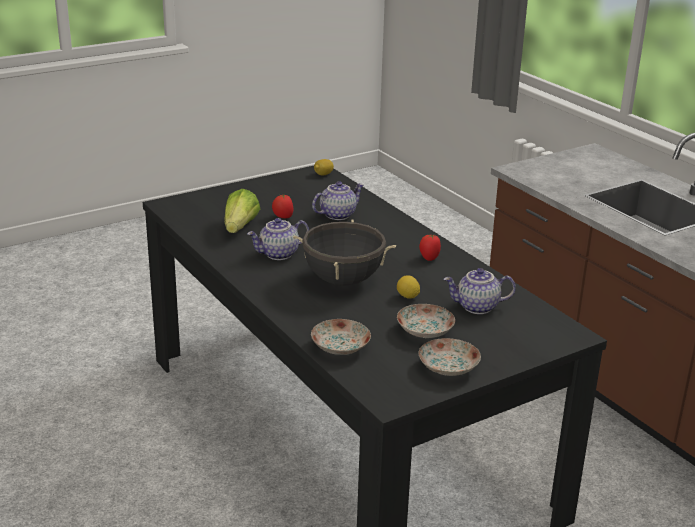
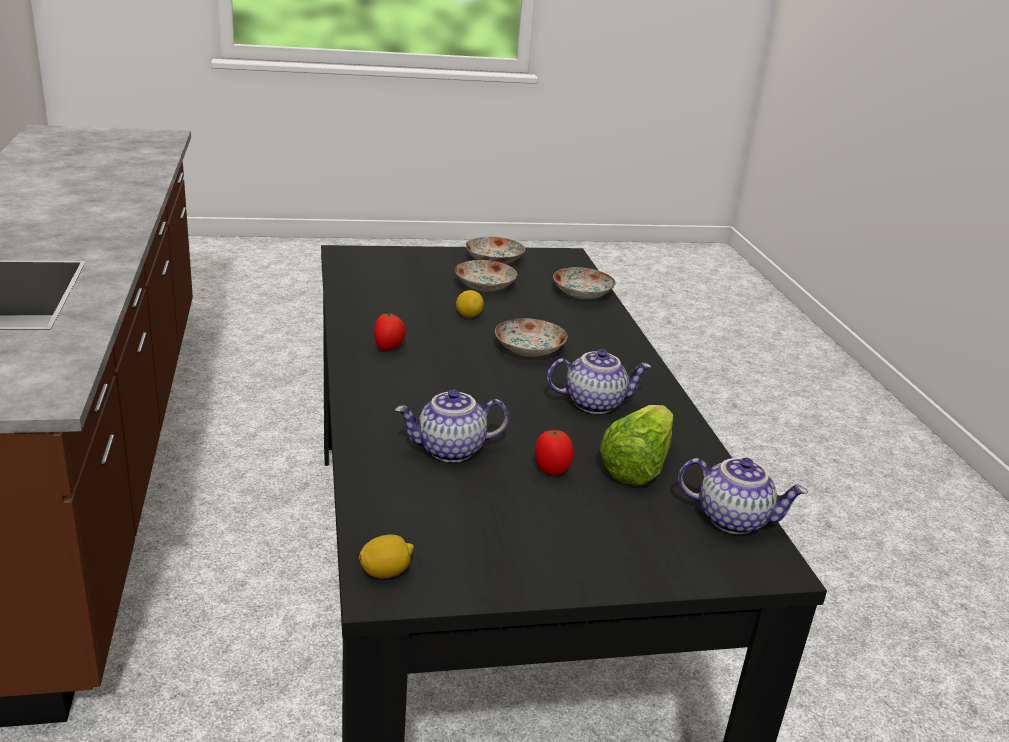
camera: 160 degrees left, 0 degrees up
black cooking pot [293,219,396,286] -> plate [495,318,567,357]
teapot [443,268,516,314] -> teapot moved to [678,458,808,534]

